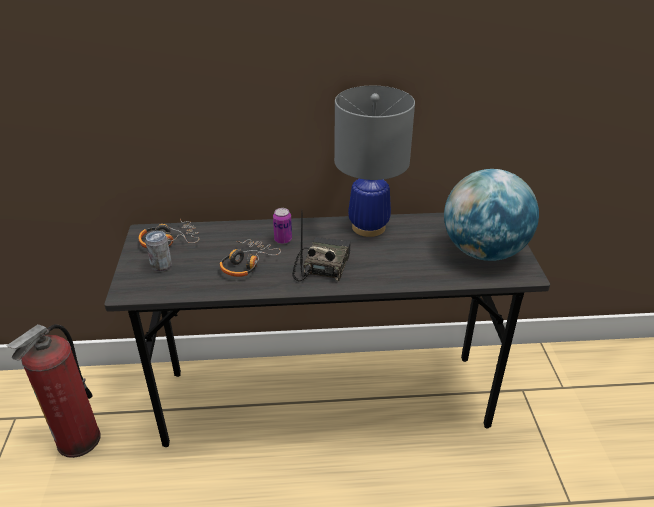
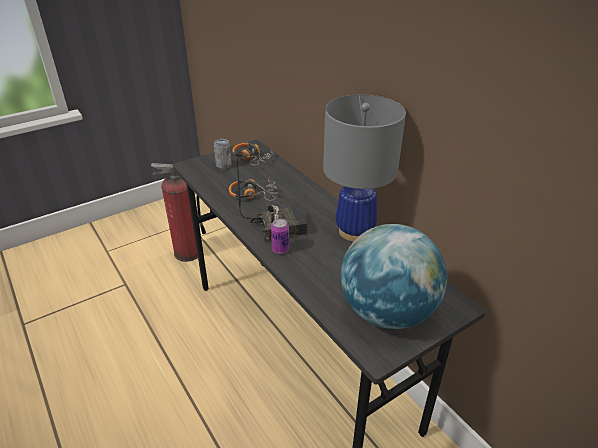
camera: 60 degrees right, 0 degrees up
can [273,208,292,244] -> can moved to [271,219,289,254]

